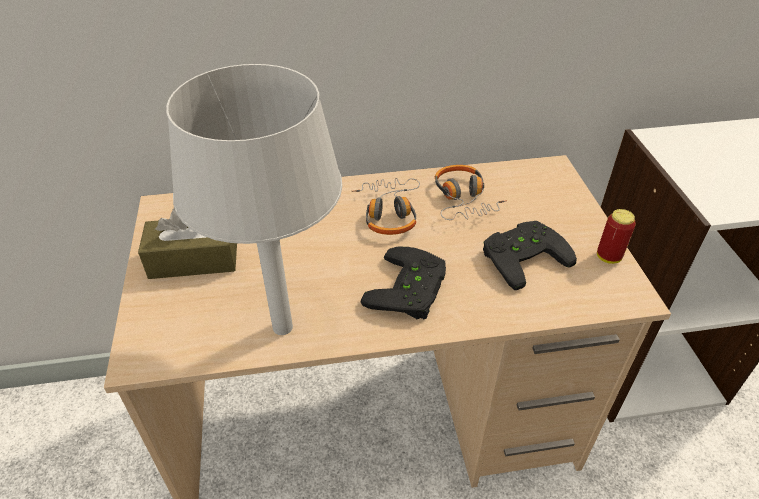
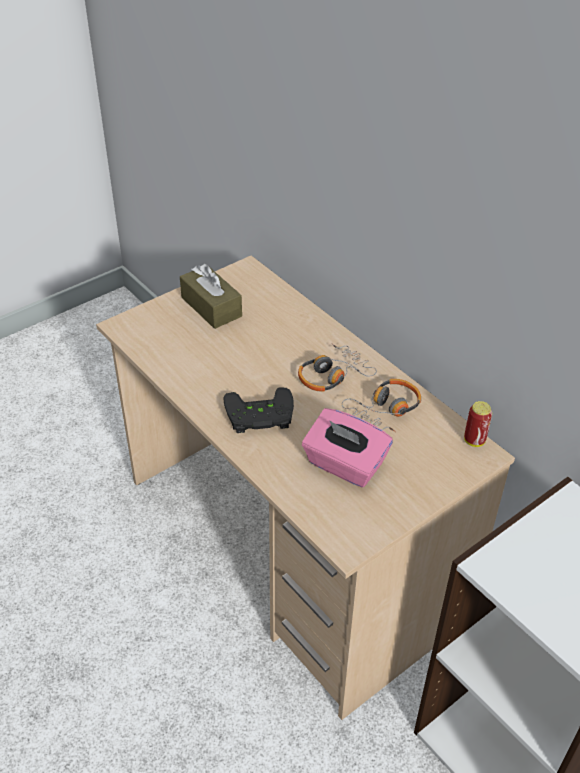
camera: 60 degrees right, 0 degrees up
grey table lamp [166,64,342,335] -> none
black game controller [483,221,577,290] -> pink tissue box [302,408,393,487]
can [597,209,636,264] -> can moved to [464,401,492,447]

